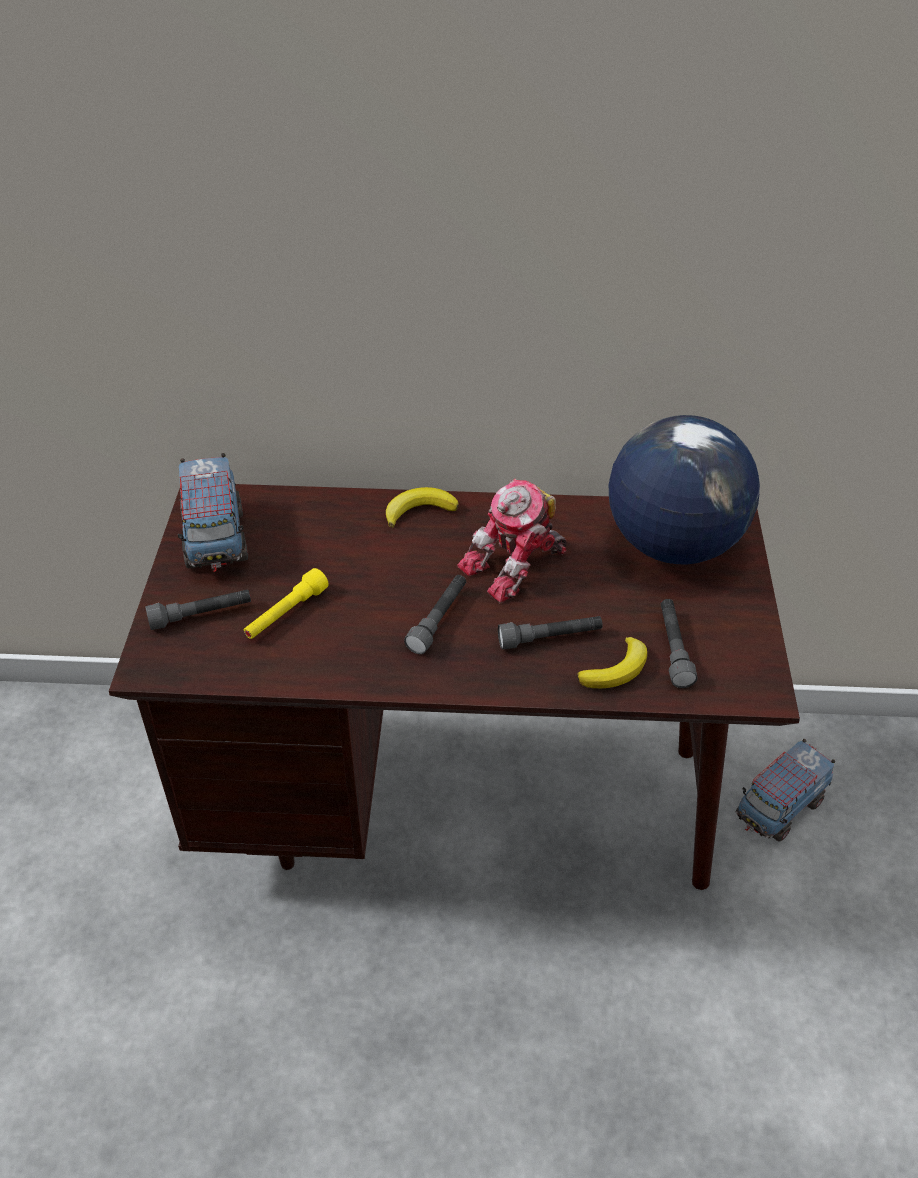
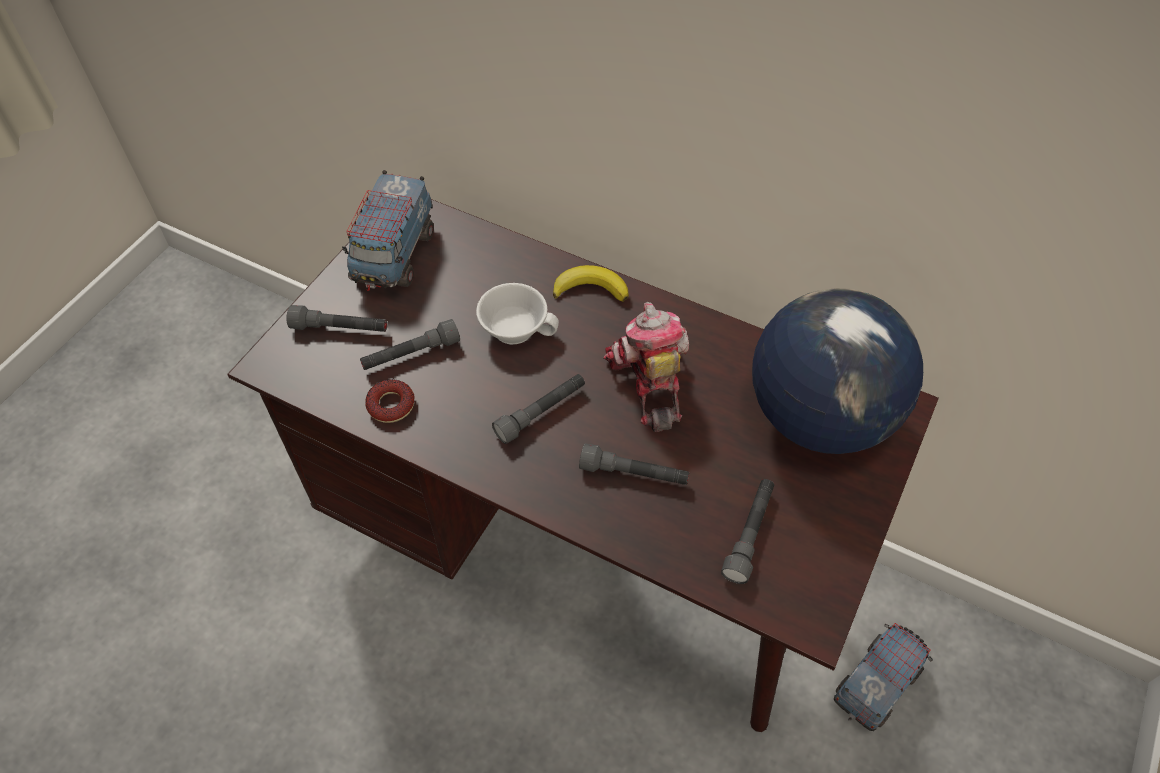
camera: 25 degrees right, 10 degrees up
yellow flashlight [244,568,328,639] -> grey flashlight [360,319,460,370]
toy robot [457,478,567,604] -> toy robot turned 90 degrees clockwise [603,302,689,432]
banana [577,637,647,688] -> none
toy truck [736,739,835,842] -> toy truck turned 150 degrees clockwise [834,623,933,731]
none -> donut [365,379,414,423]
none -> white cup [476,283,559,344]

